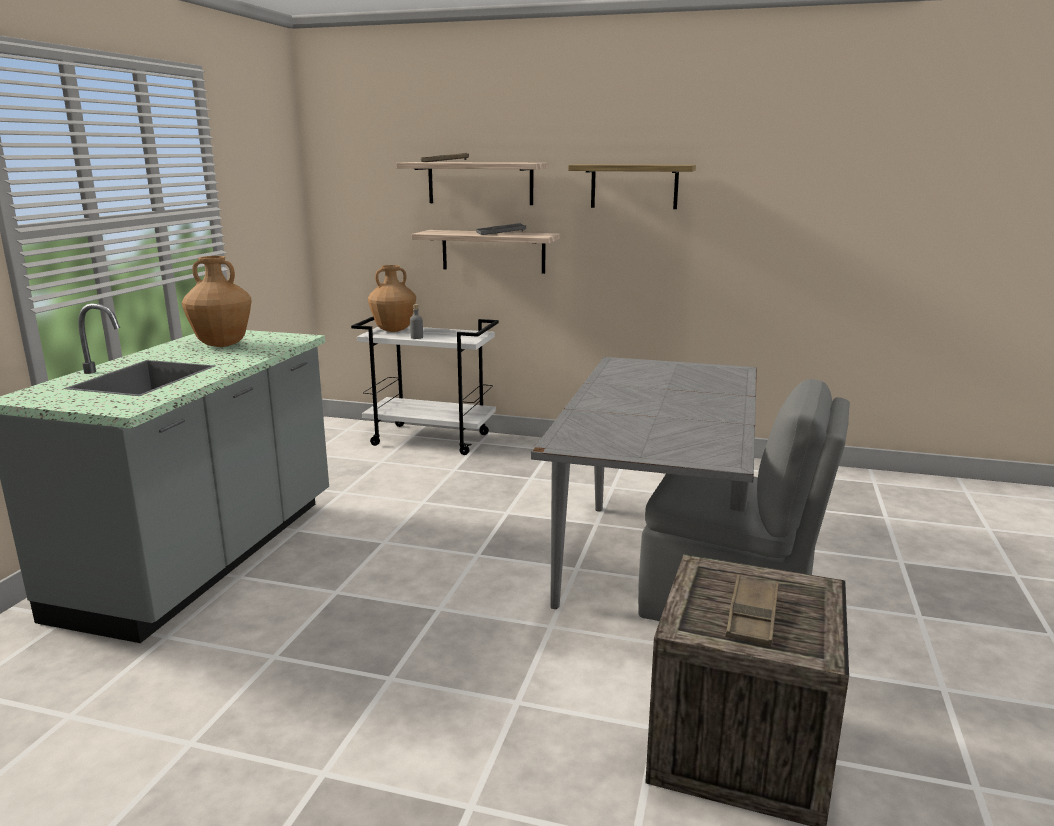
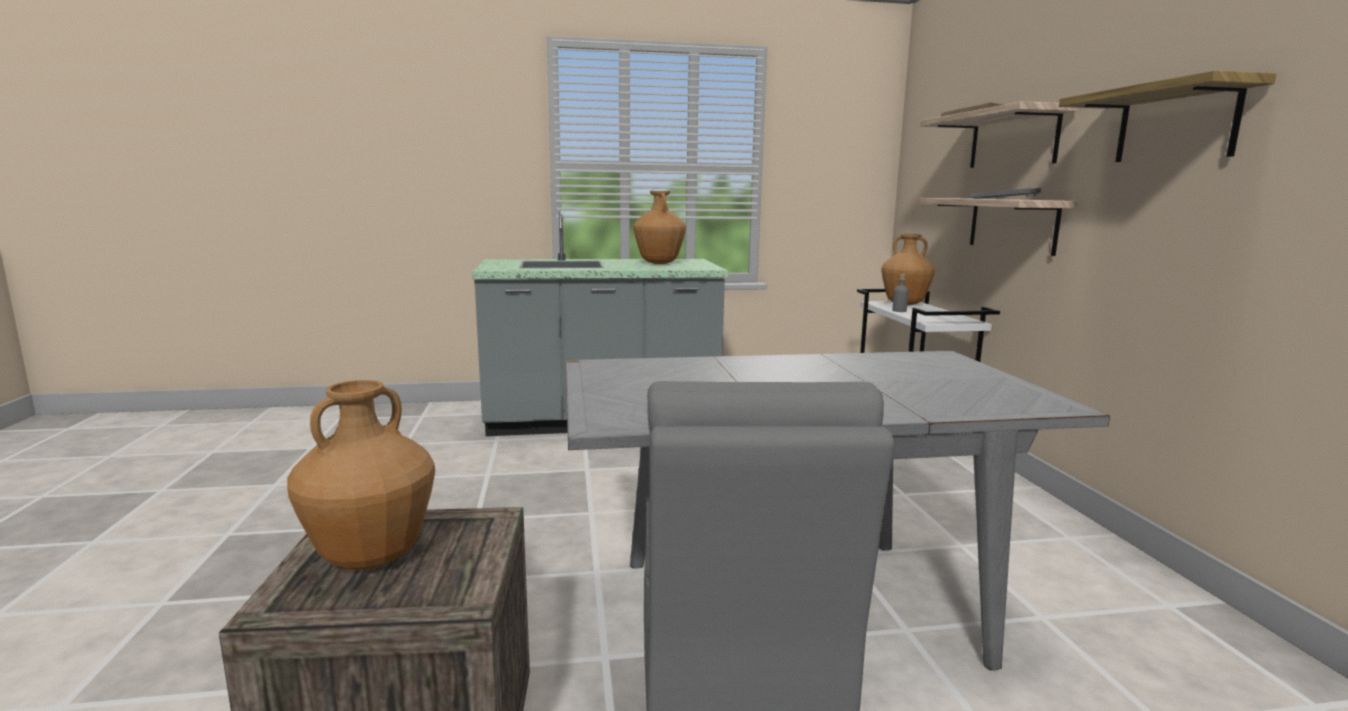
camera: 65 degrees right, 5 degrees down
brown tray [725,575,779,646] -> brown vase [287,380,435,570]

